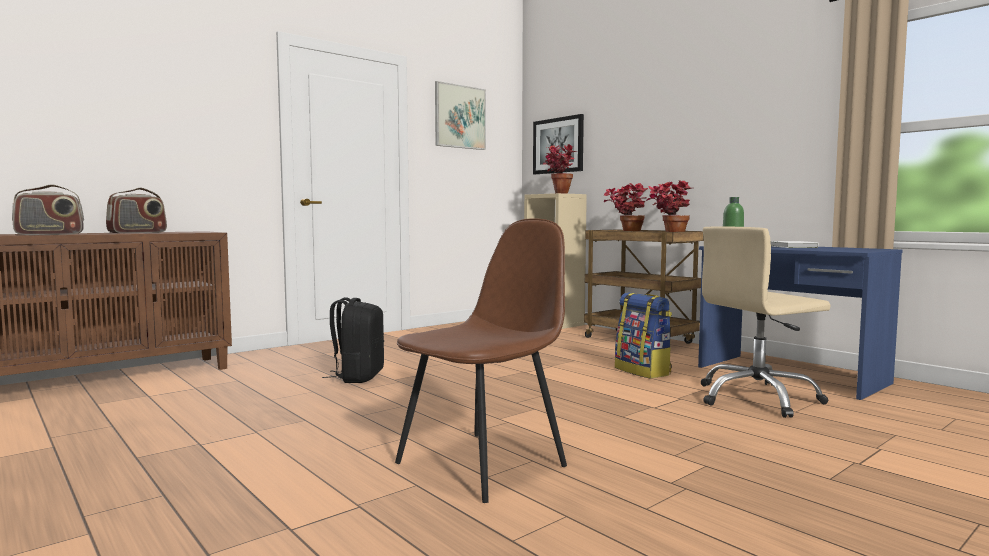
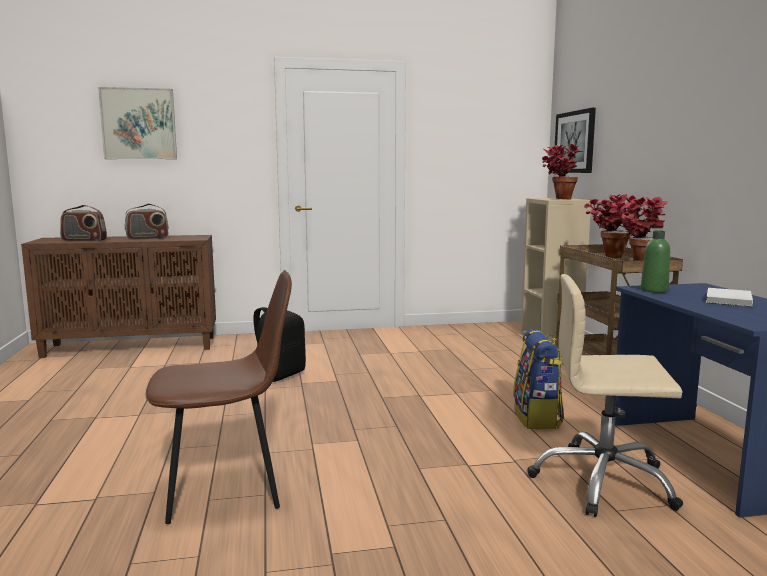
camera: 30 degrees right, 5 degrees up
picture [435,81,486,150] -> picture moved to [98,87,177,159]

